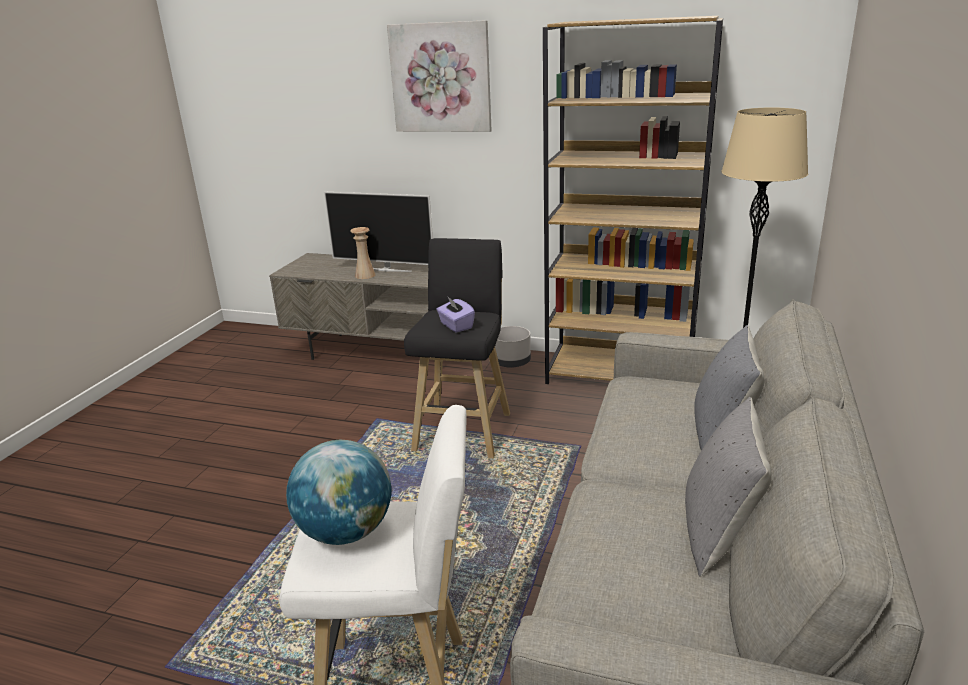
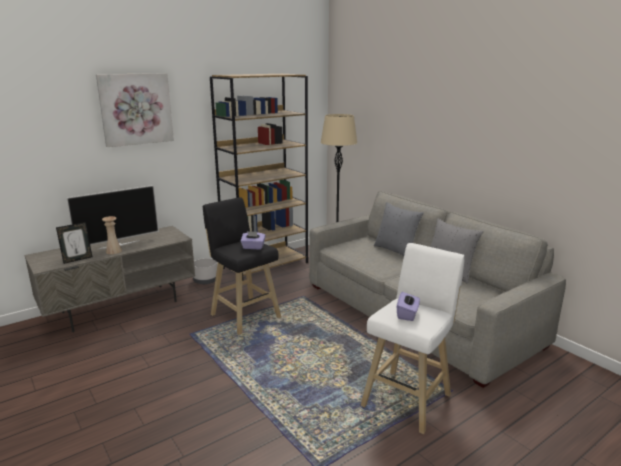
camera: 55 degrees left, 5 degrees down
globe [286,440,391,545] -> purple tissue box [397,291,420,321]
none -> picture frame [56,222,92,264]

